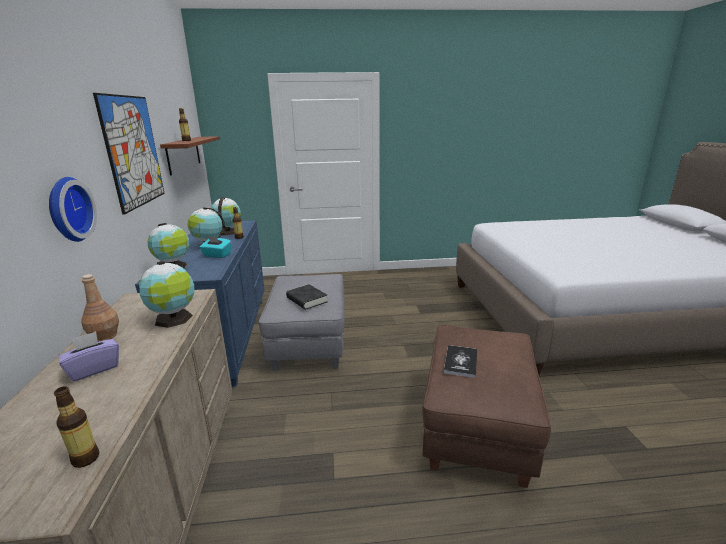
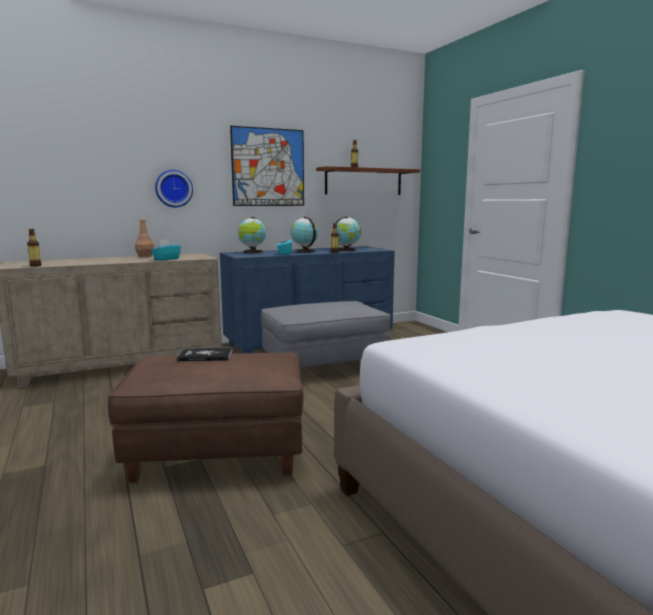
camera: 70 degrees right, 10 degrees down
purple tissue box [59,331,119,381] -> none
globe [139,261,194,328] -> turquoise tissue box [151,239,181,261]
black book [286,284,328,310] -> none

